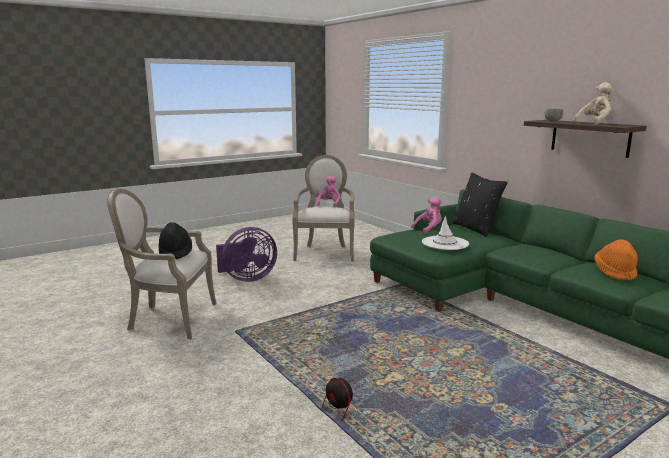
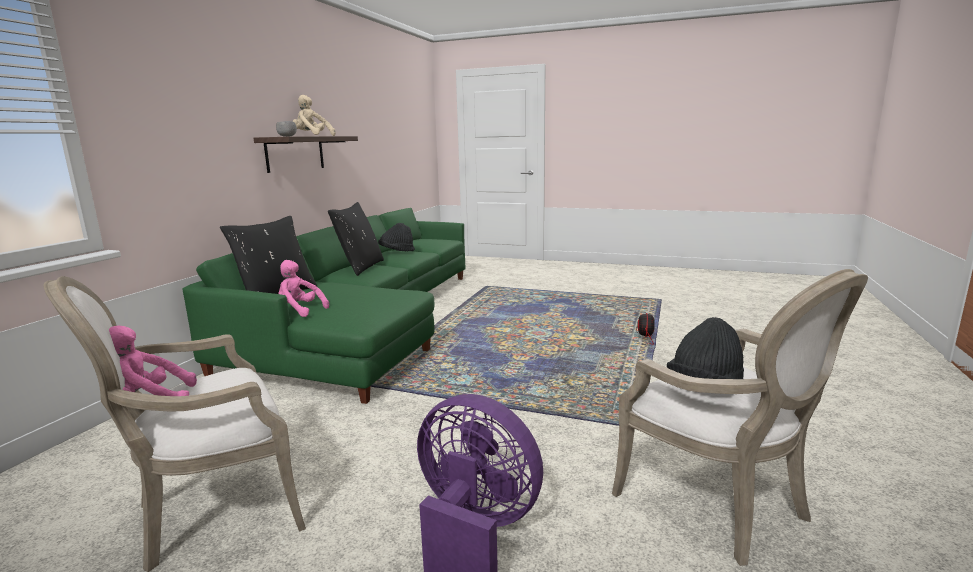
camera: 125 degrees left, 0 degrees up
white hat [422,216,469,250] -> none
orange hat [594,239,638,280] -> black hat [378,223,415,251]
none -> black pillow [328,202,384,276]

